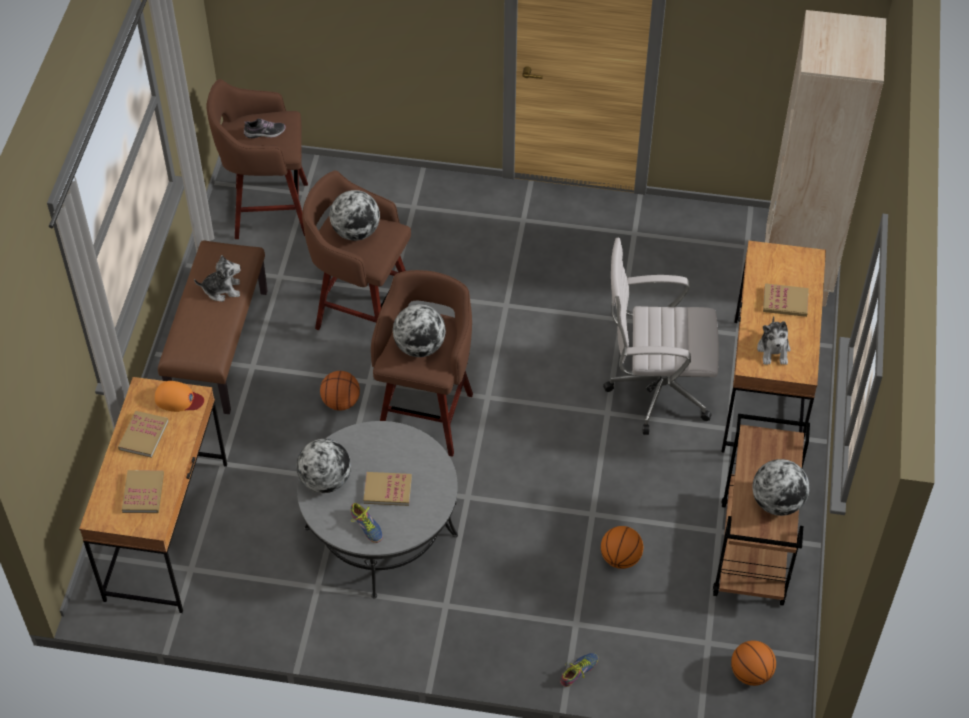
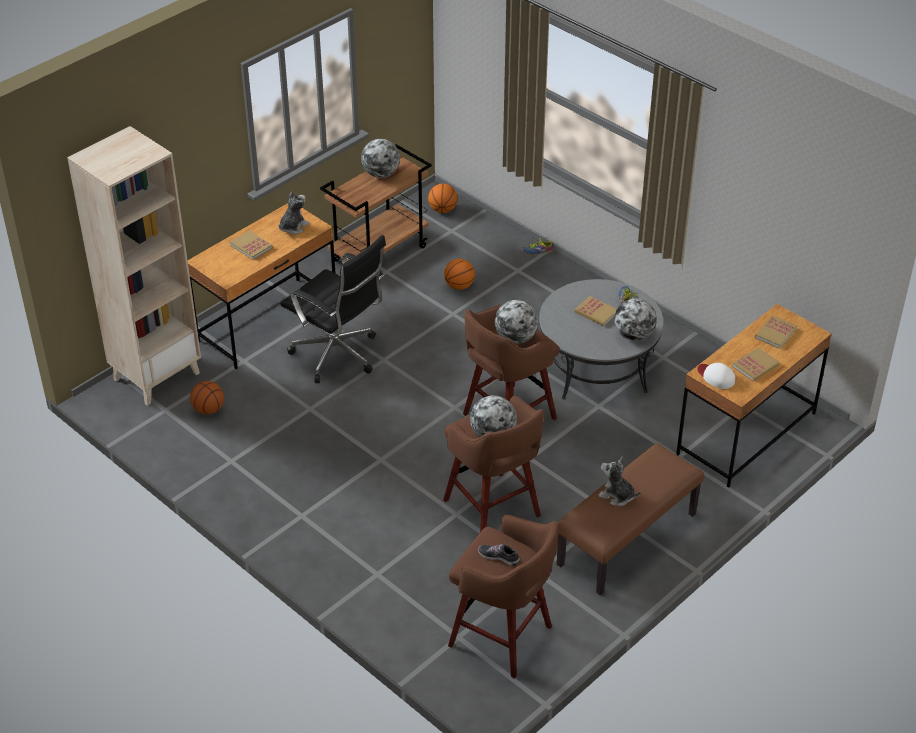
camera: 145 degrees left, 10 degrees down
orange cap [155,381,204,412] -> white cap [698,363,735,389]
basketball [320,371,360,411] -> basketball moved to [190,381,224,415]
white office chair [603,238,719,435] -> black office chair [280,235,386,383]

